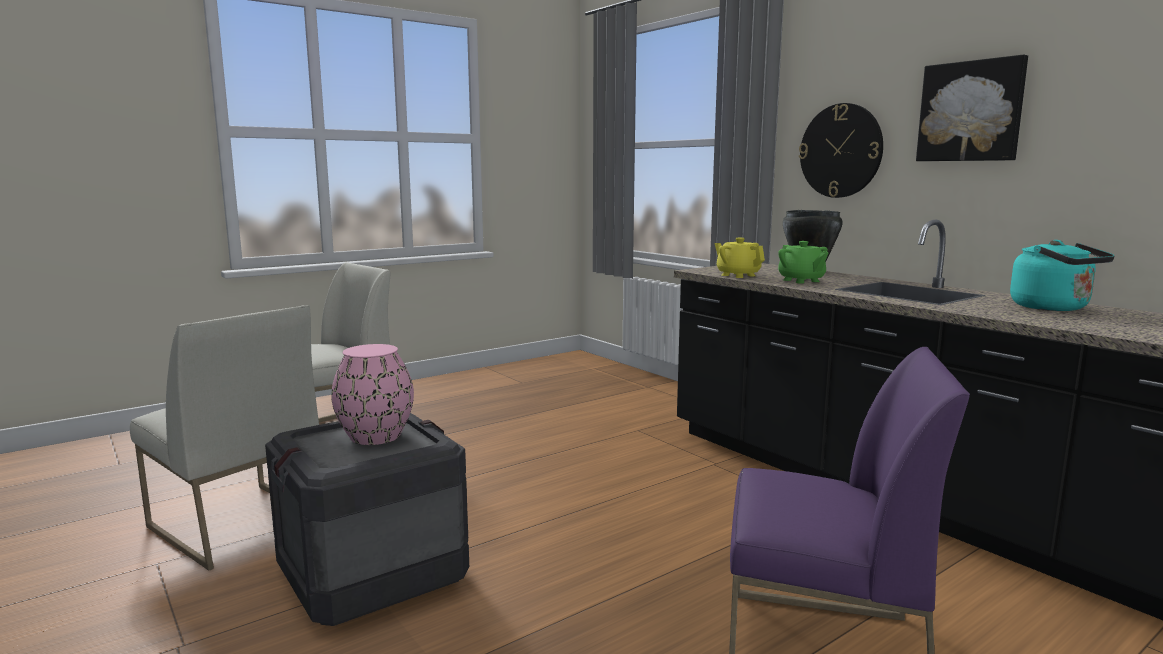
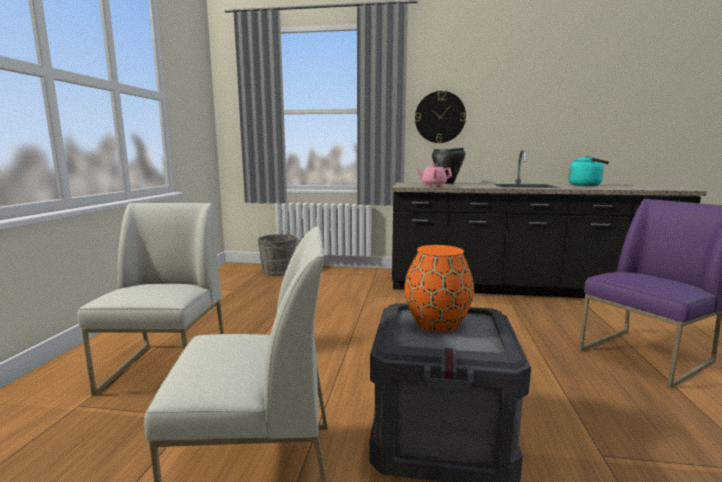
camera: 45 degrees left, 0 degrees up
pink vase [331,344,414,445] -> orange vase [404,245,474,332]
yellow teapot [715,238,765,278] -> pink teapot [416,164,452,187]
green teapot [778,241,829,283] -> none
picture [916,55,1028,161] -> none
none -> grey bucket [258,233,300,276]

